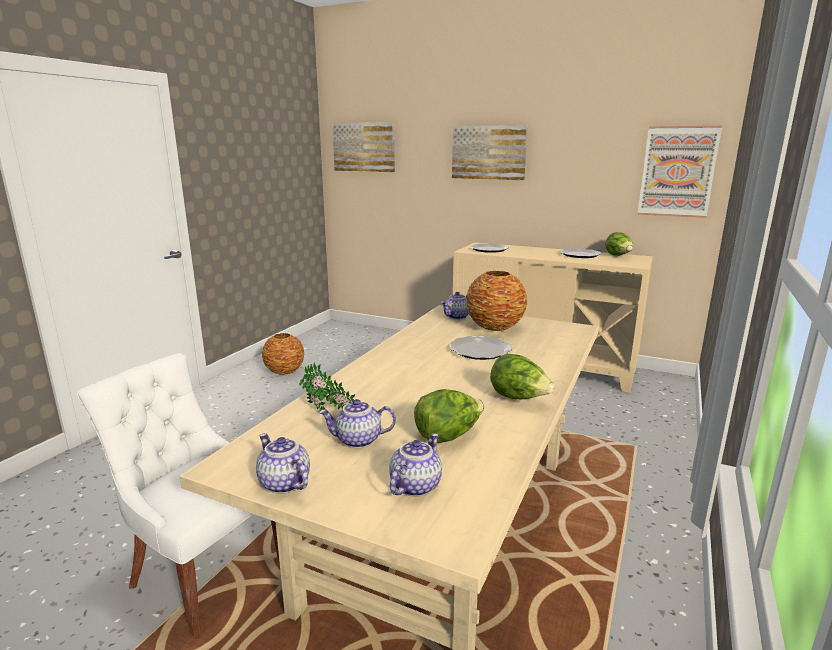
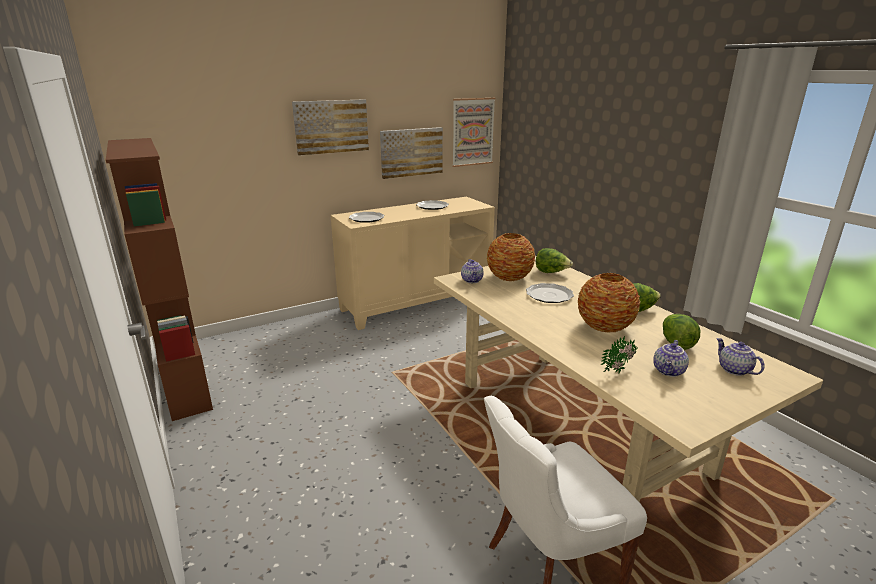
camera: 55 degrees left, 5 degrees up
teapot [256,433,310,494] -> none
vase [262,333,304,375] -> vase moved to [578,273,640,333]
picture [332,122,395,172] -> picture moved to [380,127,443,179]
lettuce [605,232,633,256] -> lettuce moved to [536,248,573,273]
none -> brown bookcase [106,138,213,421]

